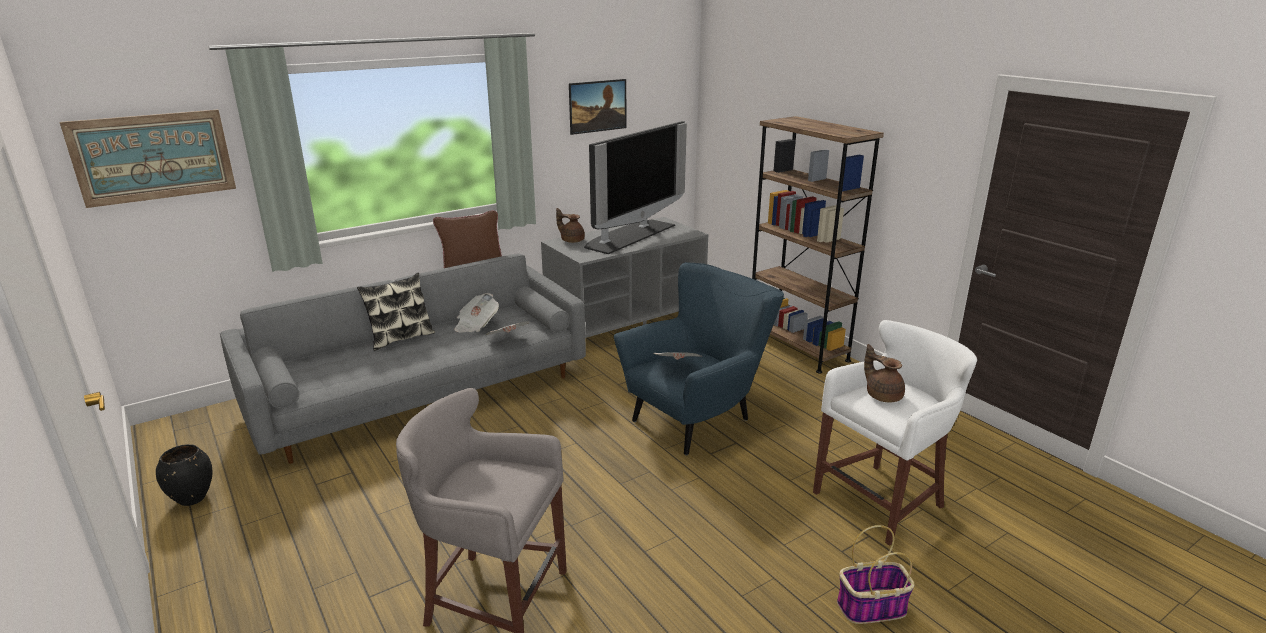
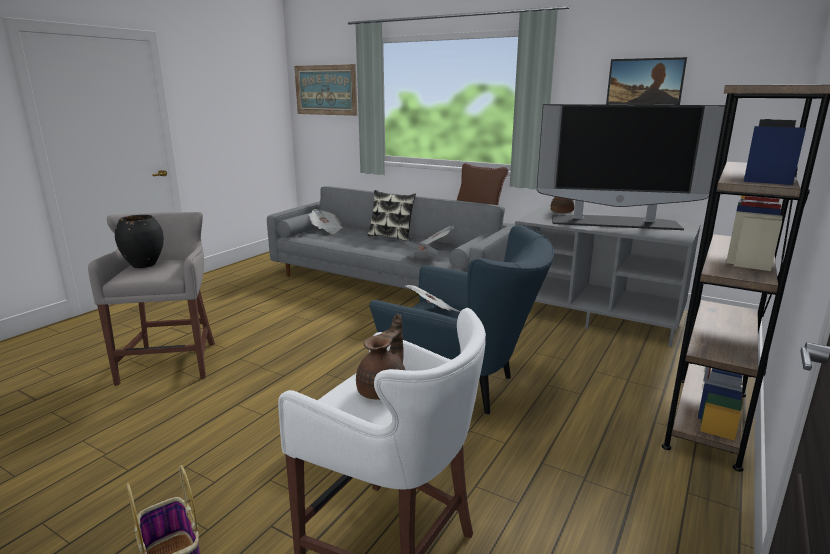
camera: 65 degrees right, 5 degrees down
black vase [156,444,212,506] -> black vase moved to [115,215,164,268]
none -> newspaper [309,209,343,234]

